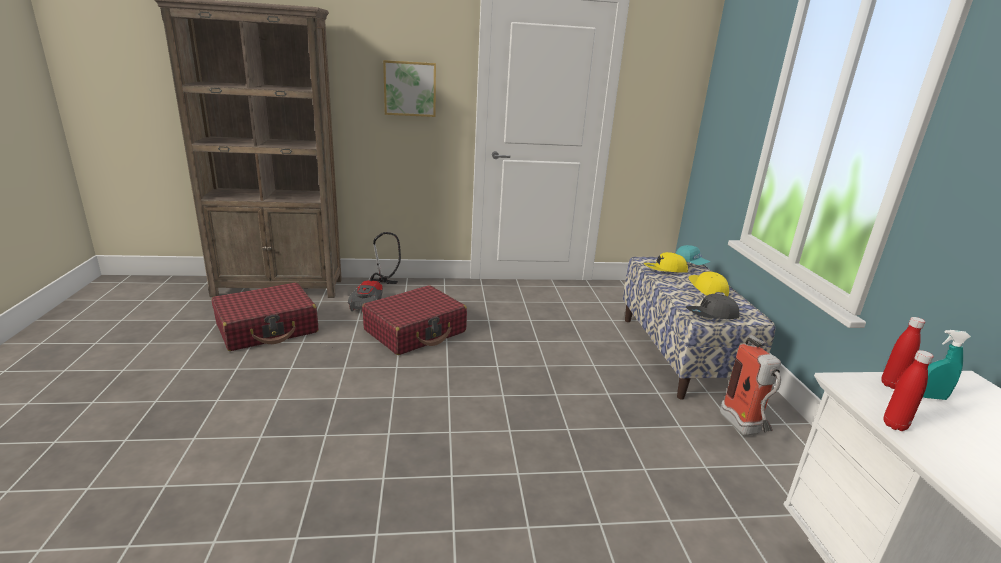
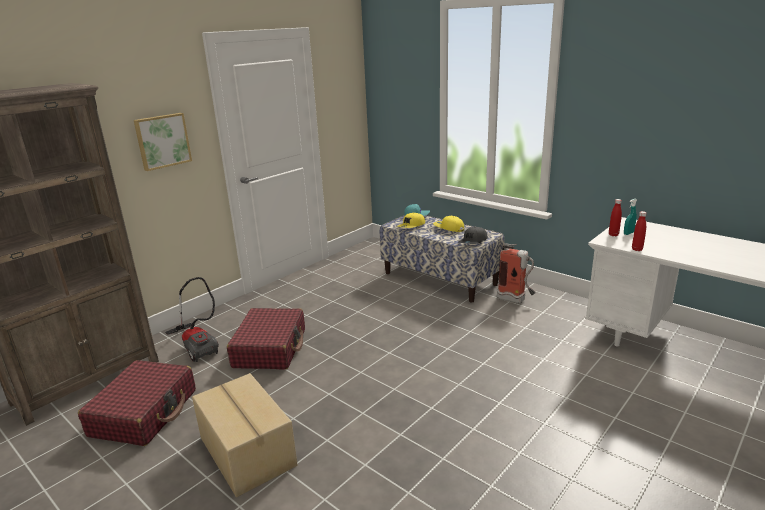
camera: 40 degrees left, 0 degrees up
none -> cardboard box [192,373,298,497]

